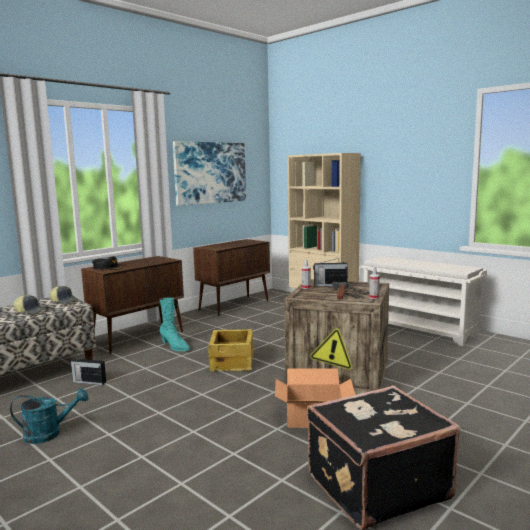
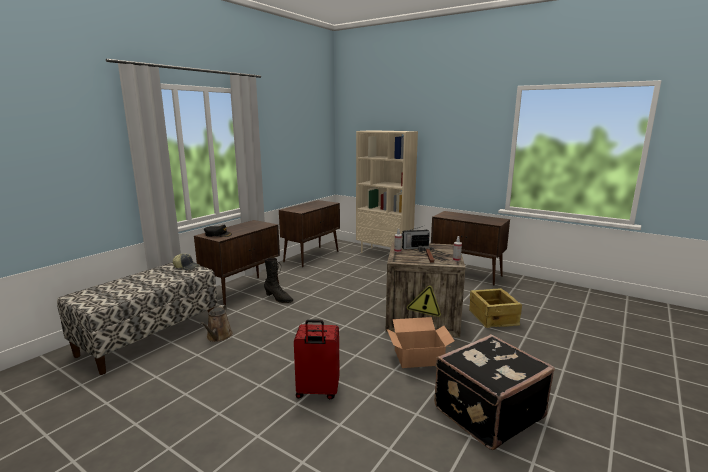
camera: 10 degrees left, 5 degrees up
turquoise watering can [10,388,89,444] -> none
cap [14,295,47,315] -> none
radio [71,356,106,385] -> brown watering can [200,305,233,342]
turquoise boot [160,298,190,351] -> black boot [264,258,293,303]
picture [173,141,246,206] -> none
crate [208,329,253,371] -> crate moved to [469,288,522,328]
white shoe rack [360,256,487,346] -> brown cabinet [431,211,510,286]
none -> red suitcase [294,319,340,400]

